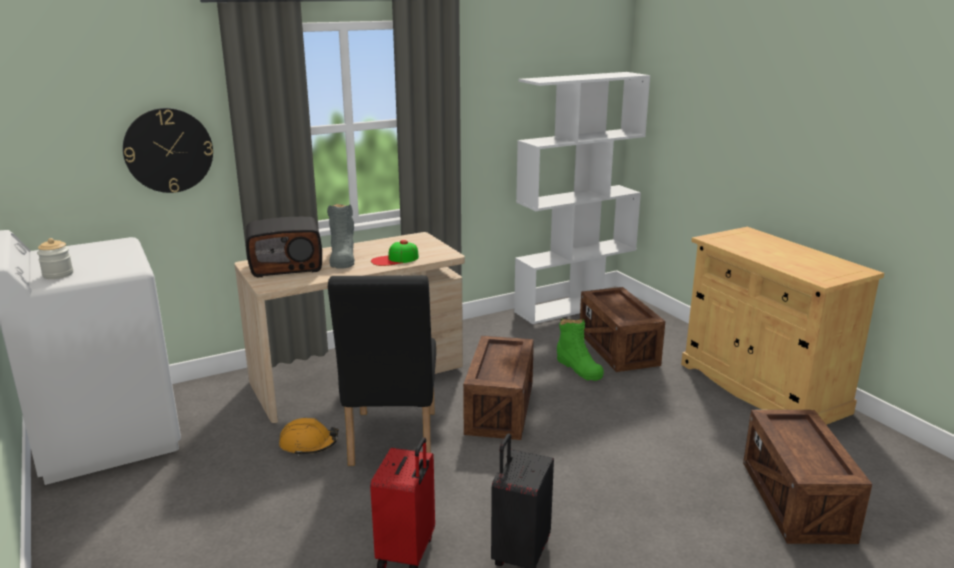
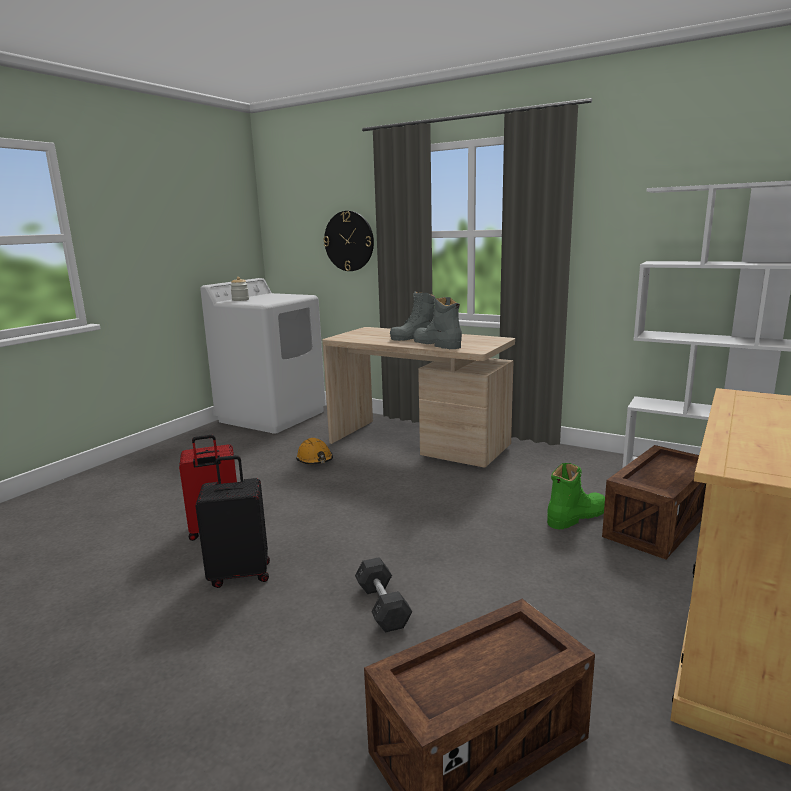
camera: 60 degrees right, 5 degrees down
radio [246,217,322,277] -> none
black chair [328,275,436,466] -> none
cap [371,240,419,266] -> grey boot [413,297,462,349]
crate [463,336,533,440] -> none
green boot [557,319,604,381] -> green boot turned 150 degrees counterclockwise [547,463,605,529]
none -> grey dumbbell [355,557,412,633]

